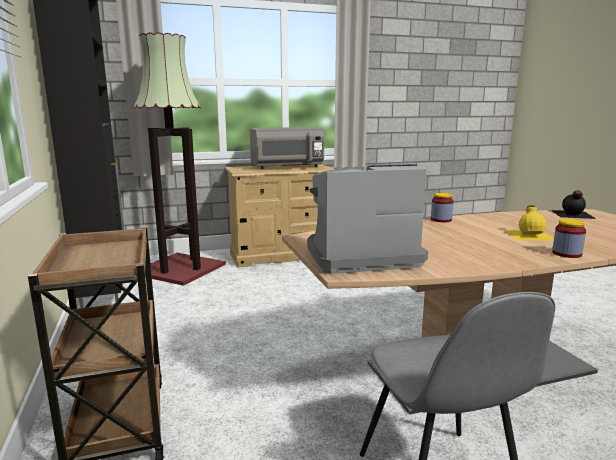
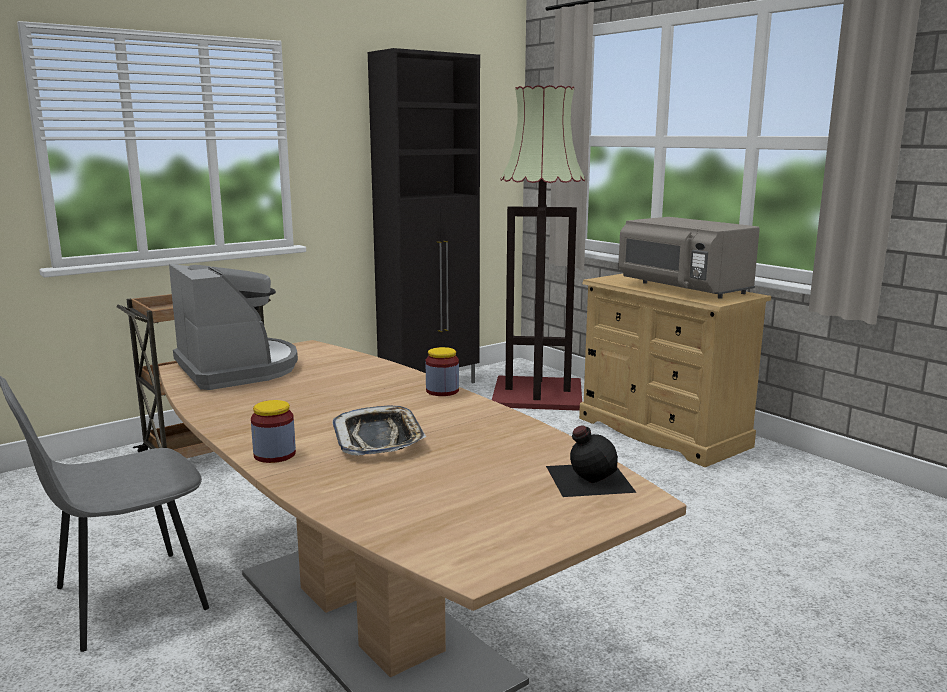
camera: 70 degrees right, 0 degrees up
yellow bottle [505,205,554,241] -> tray [333,405,426,456]

